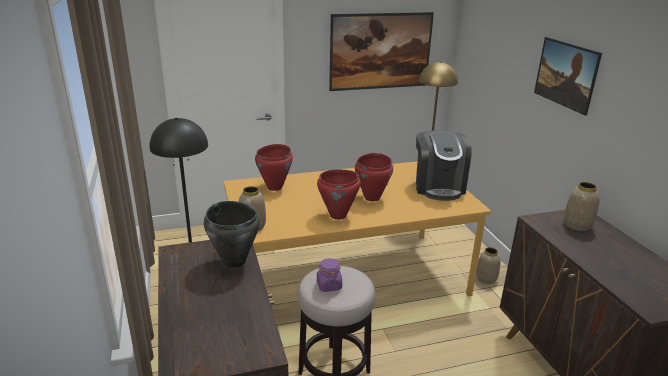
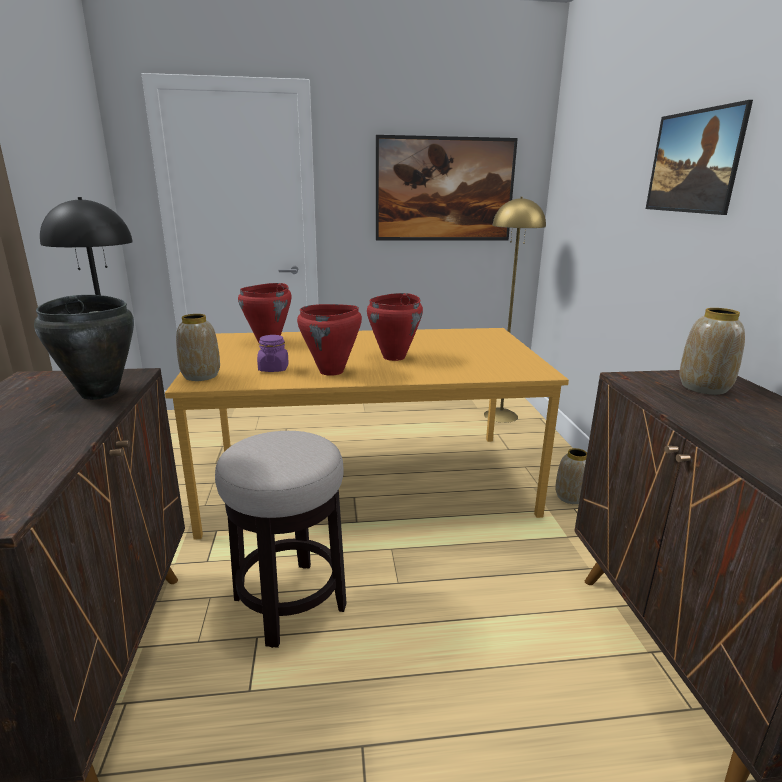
camera: 10 degrees right, 5 degrees down
purple jar [317,258,342,292] -> purple jar moved to [257,335,289,372]
coffee machine [416,131,472,201] -> none

